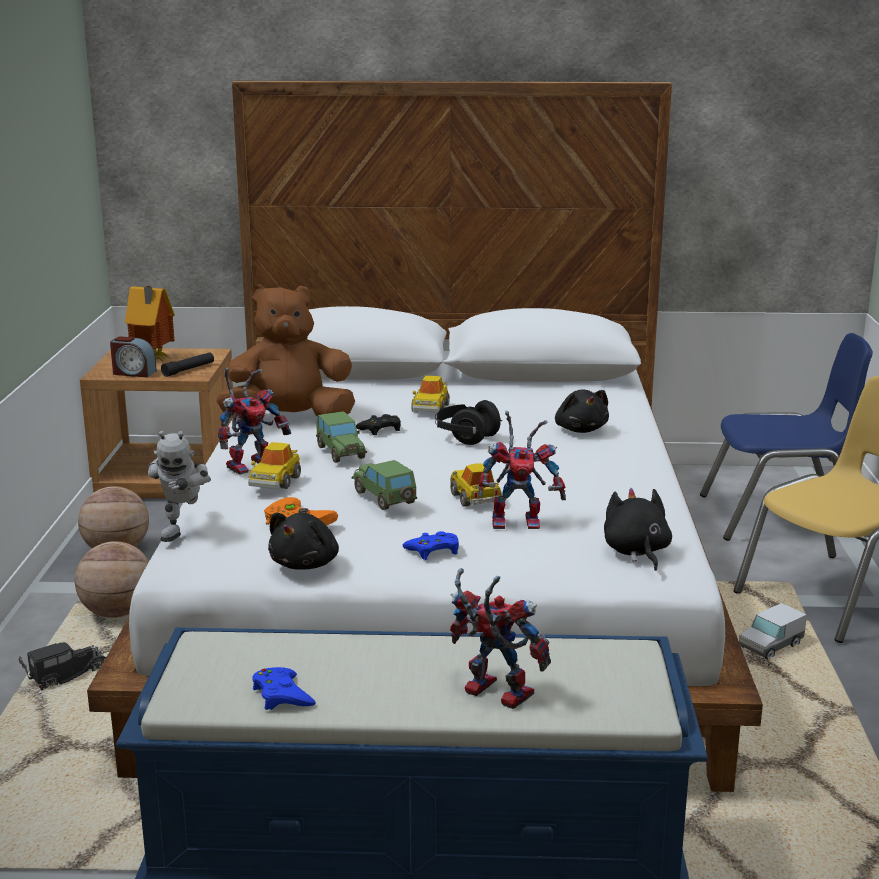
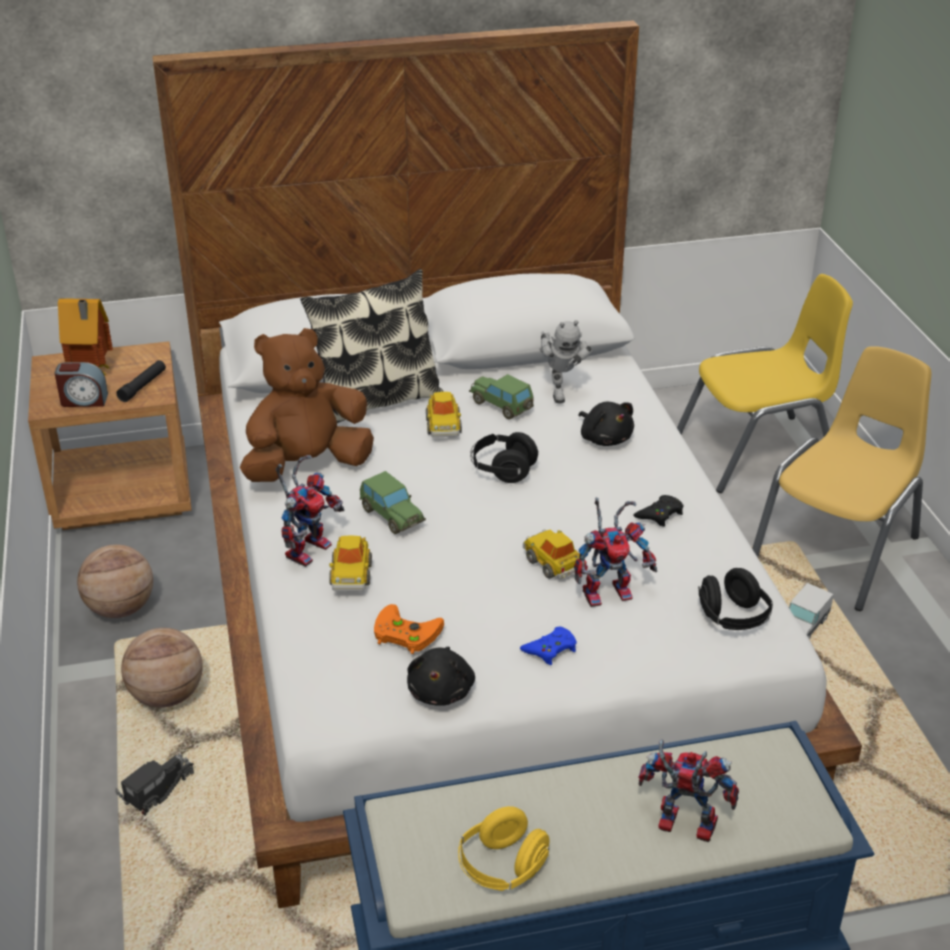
camera: 15 degrees left, 15 degrees up
toy robot [148,431,211,542] -> toy robot moved to [540,320,593,404]
blue game controller [252,667,316,710] -> yellow headphones [458,806,549,891]
toy car [352,460,417,510] -> toy car moved to [469,374,534,420]
black game controller [356,414,401,435] -> black game controller moved to [633,495,684,527]
black plush toy [604,488,672,571] -> black headphones [698,568,773,630]
blue chair [700,333,873,541] -> yellow chair [677,274,853,493]
none -> pillow [300,269,444,423]

